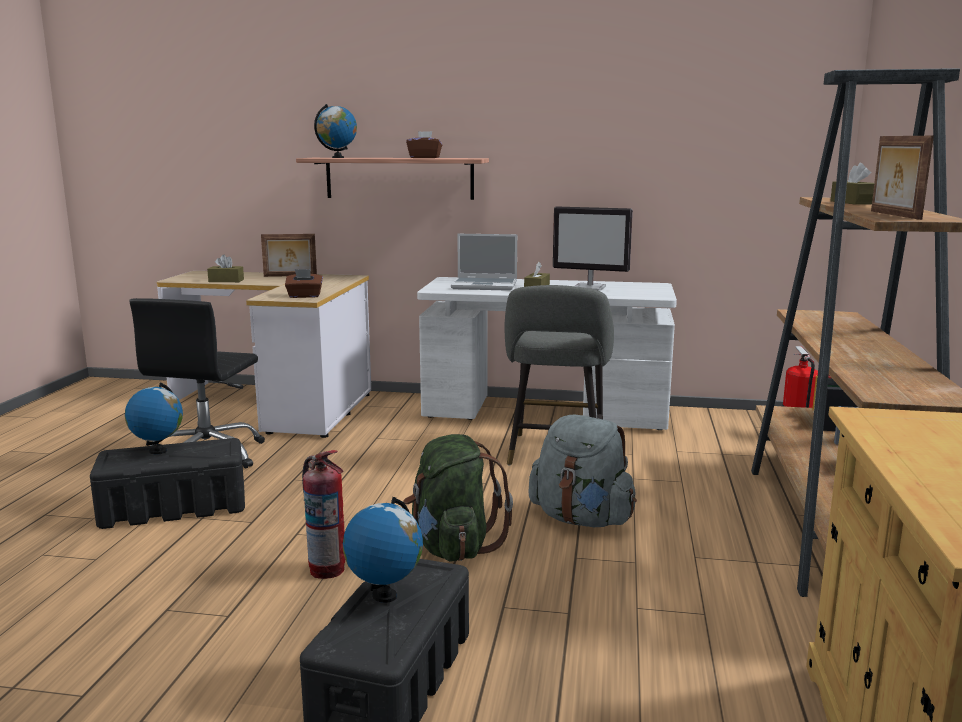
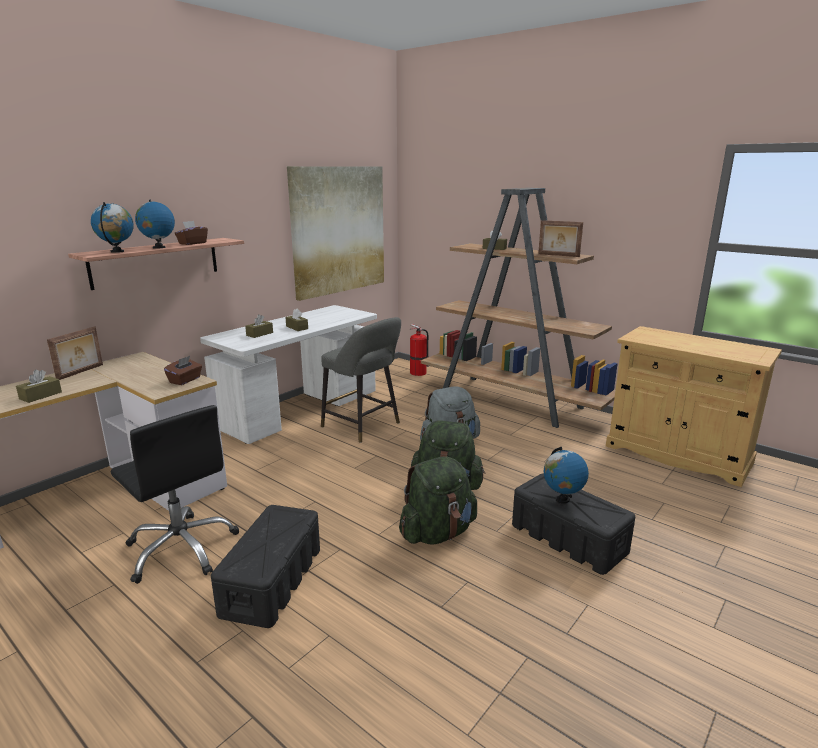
camera: 60 degrees left, 5 degrees up
globe [125,383,183,454] -> globe moved to [135,200,175,249]
fire extinguisher [302,450,345,579] -> green backpack [399,457,477,545]
laptop [451,234,517,291] -> brown tissue box [245,314,273,338]
monitor [553,207,633,291] -> none
none -> picture [287,166,384,301]

